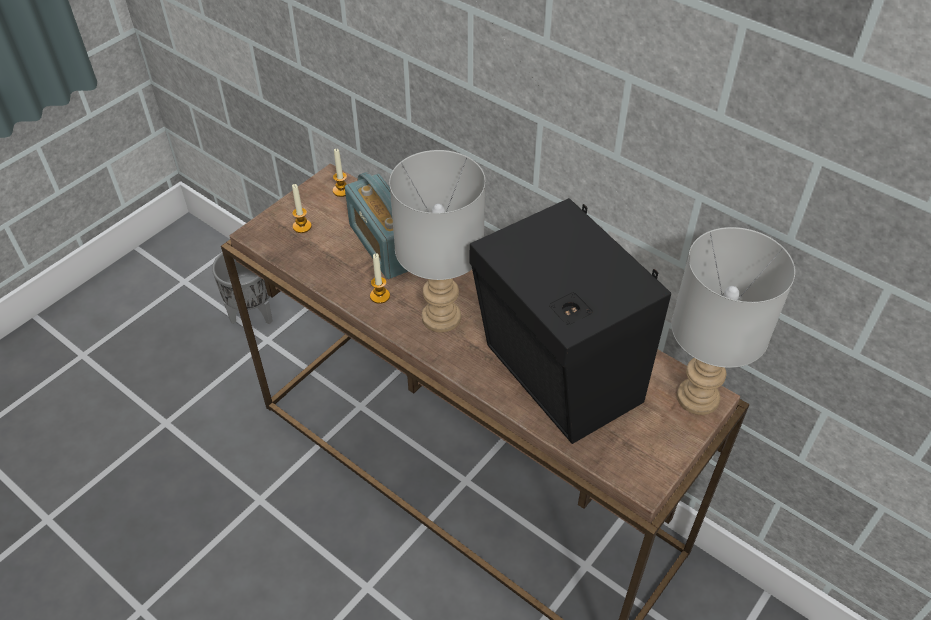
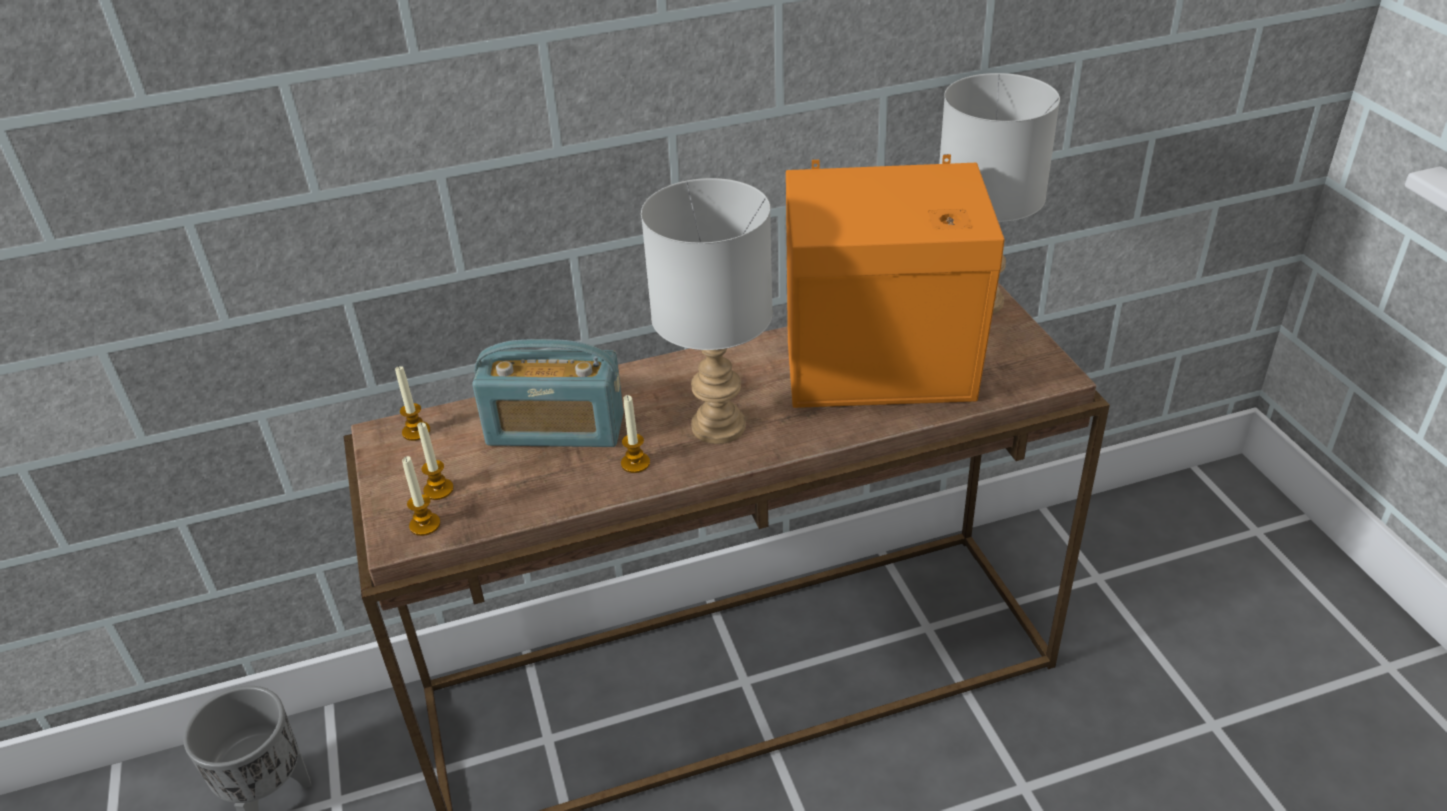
camera: 55 degrees left, 10 degrees down
black speaker [470,198,671,444] -> orange speaker [786,154,1005,408]
none -> candle [402,456,441,536]

